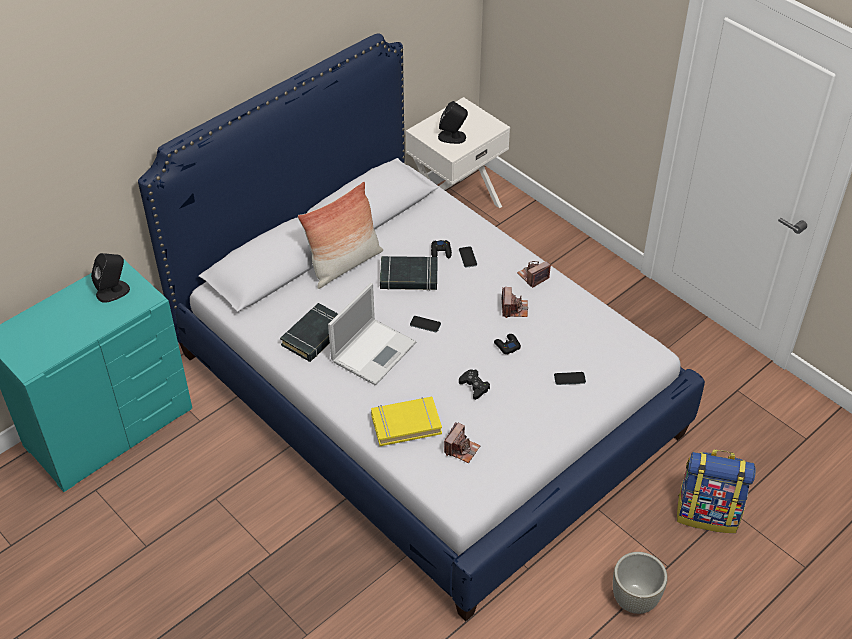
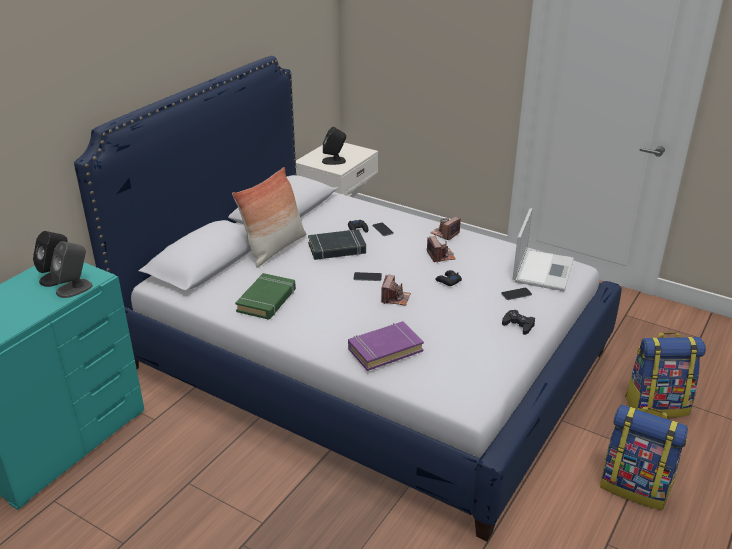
camera: 15 degrees left, 15 degrees down
black book [280,303,338,362] -> green book [235,273,296,320]
laptop [328,283,416,386] -> laptop moved to [513,208,574,291]
yellow book [371,397,442,446] -> purple book [348,321,424,371]
camera [444,422,480,463] -> camera moved to [381,275,411,306]
black game controller [459,369,490,400] -> black game controller moved to [502,310,535,335]
grey planter [613,552,668,614] -> backpack [600,405,688,510]
none -> grey speaker [50,241,93,298]

